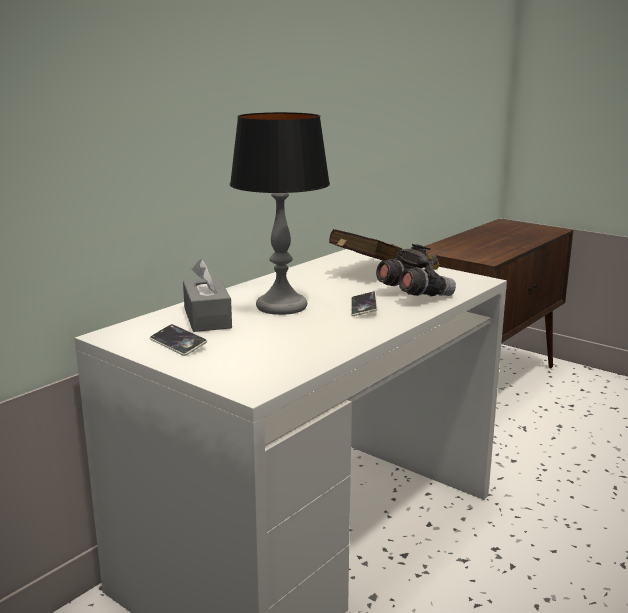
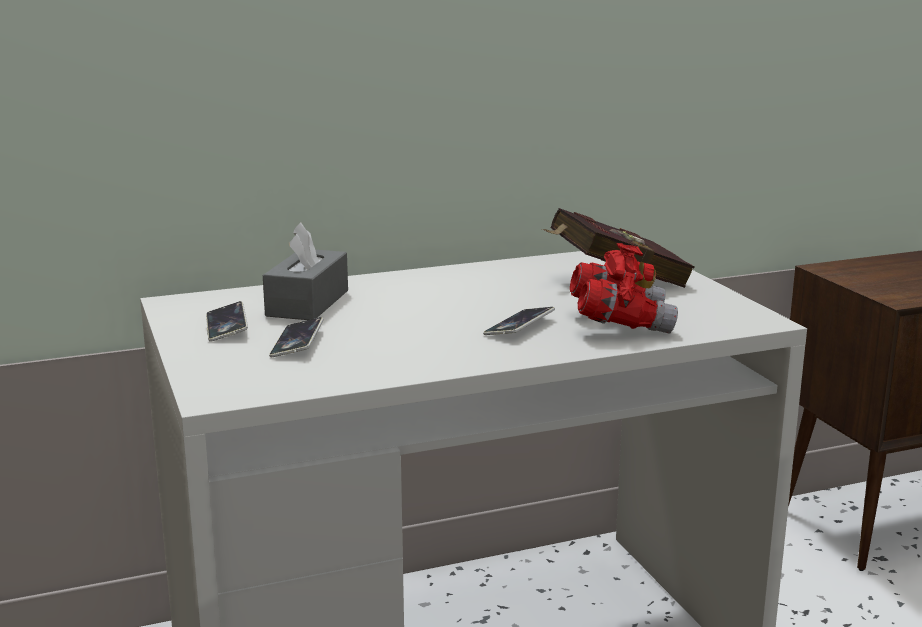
camera: 30 degrees right, 0 degrees up
table lamp [230,112,330,315] -> none
grey binoculars [376,244,456,296] -> red binoculars [570,243,678,333]
none -> phone [269,317,324,357]

